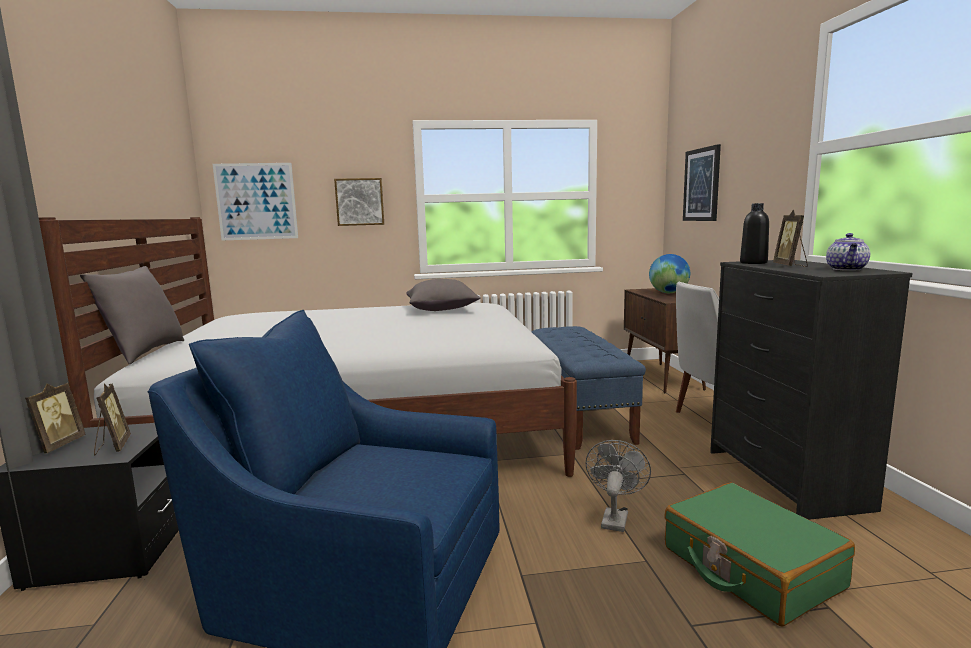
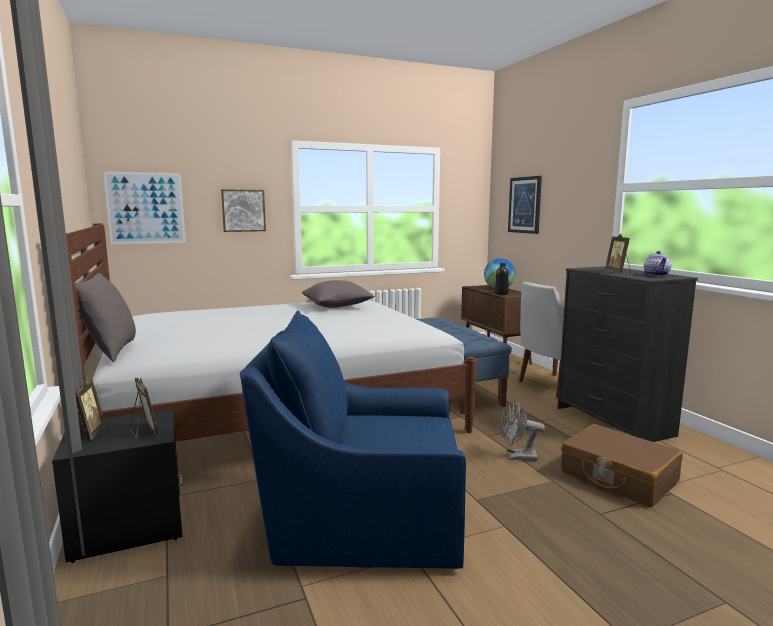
camera: 15 degrees left, 0 degrees up
grey fan [585,440,651,532] -> grey fan turned 90 degrees counterclockwise [501,399,545,461]
green suitcase [664,482,855,627] -> brown suitcase [561,424,683,507]
black bottle [740,203,769,264] -> black bottle moved to [495,263,509,295]

